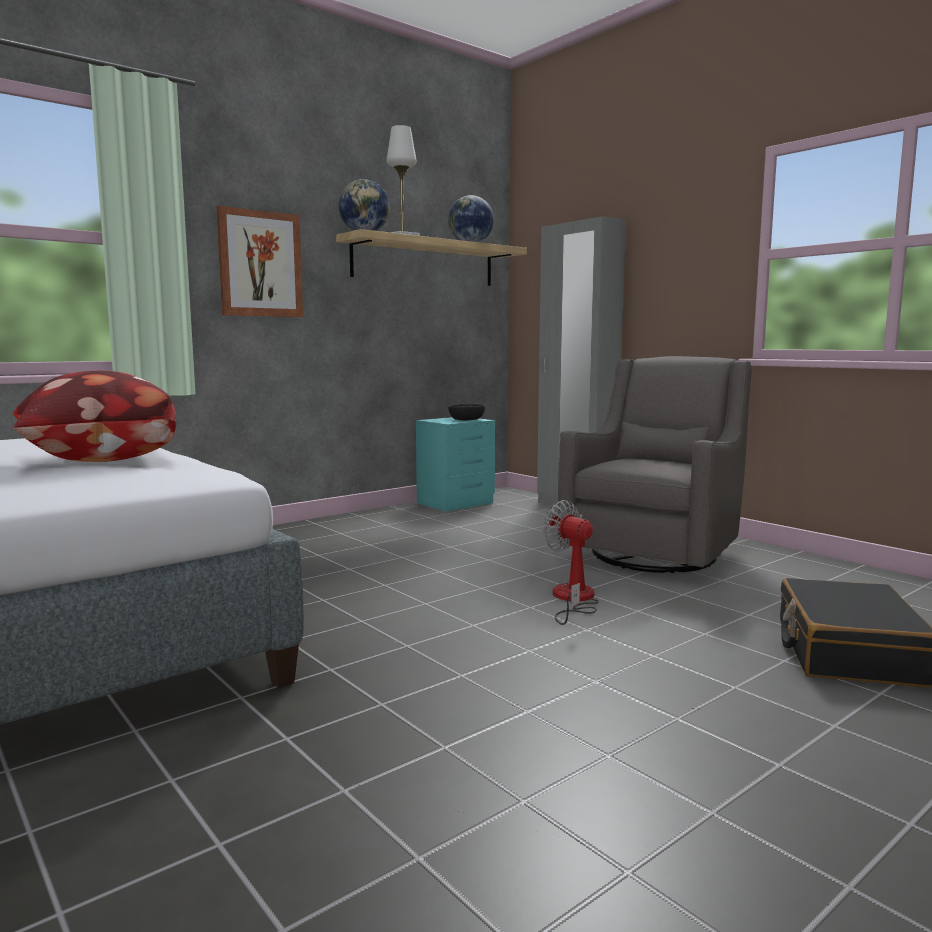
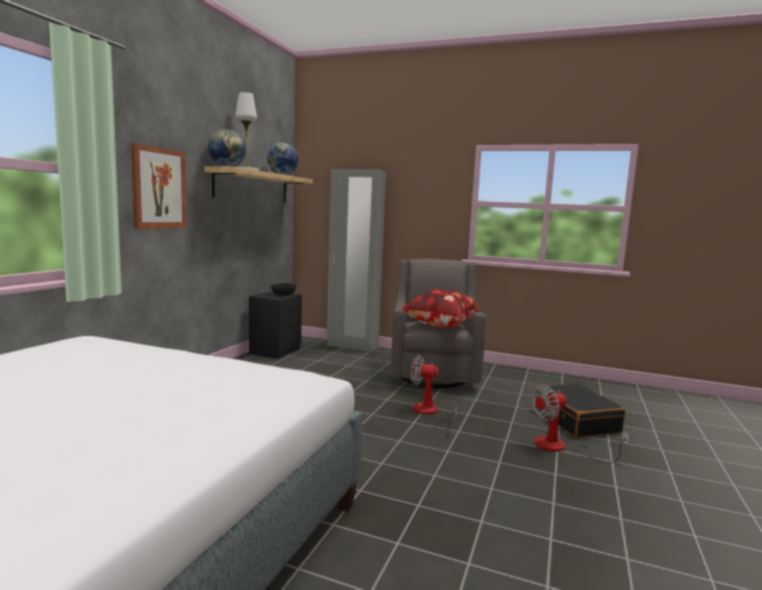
camera: 30 degrees left, 0 degrees up
pillow [13,371,176,462] -> pillow moved to [401,289,481,328]
turquoise nightstand [416,417,495,512] -> black nightstand [249,291,302,359]
none -> fan [531,384,630,463]

